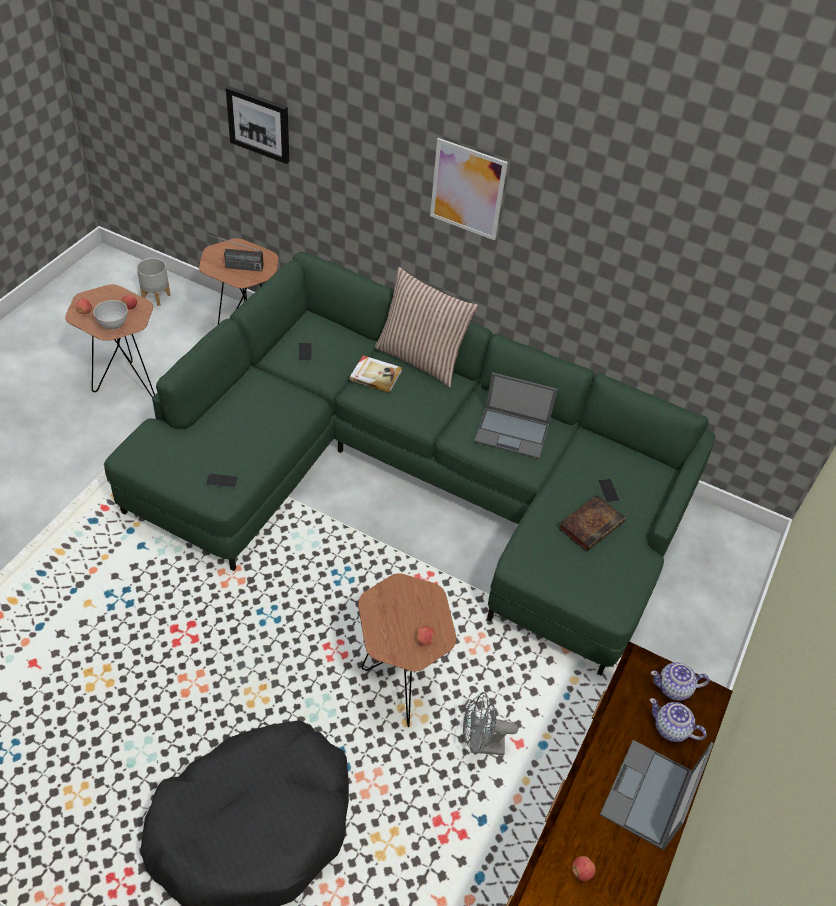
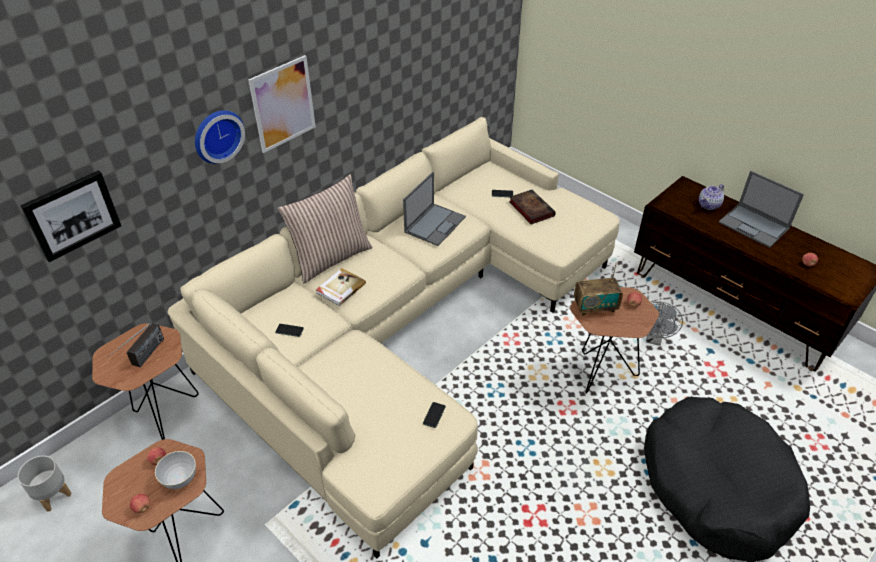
camera: 70 degrees left, 5 degrees down
green sofa [104,252,716,676] -> beige sofa [167,117,620,559]
teapot [651,662,710,701] -> none
none -> wall clock [195,110,245,164]
none -> radio [574,263,623,316]

